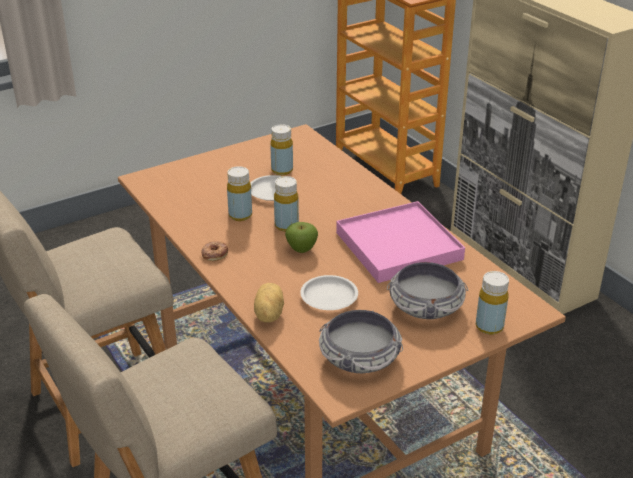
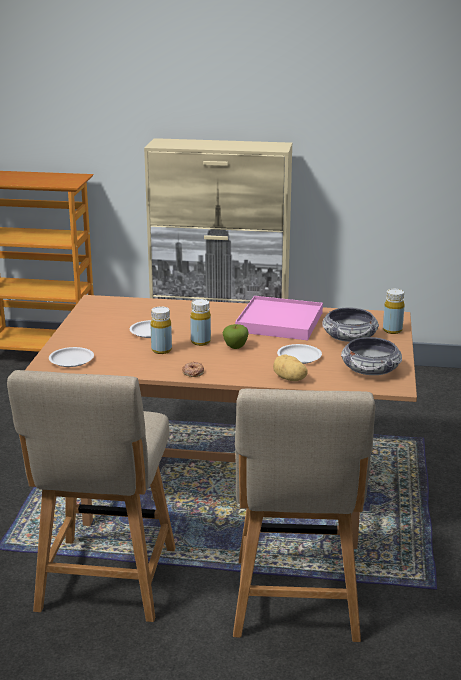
camera: 50 degrees left, 10 degrees down
yellow bottle [270,124,293,175] -> none
none -> white plate [49,347,94,367]

